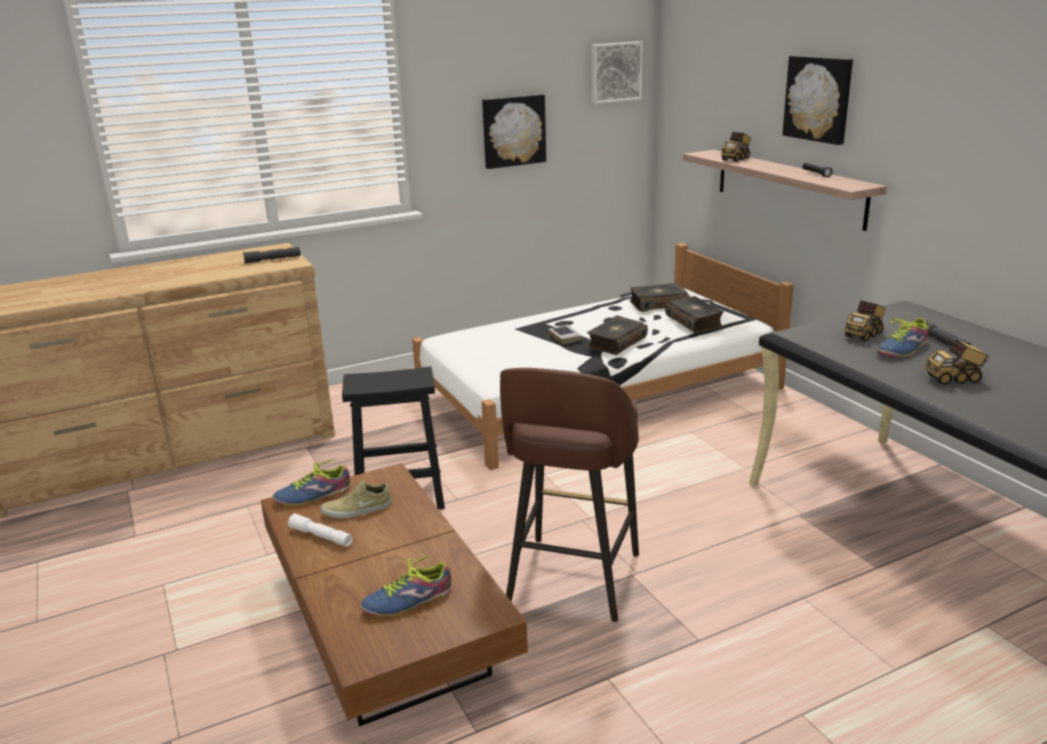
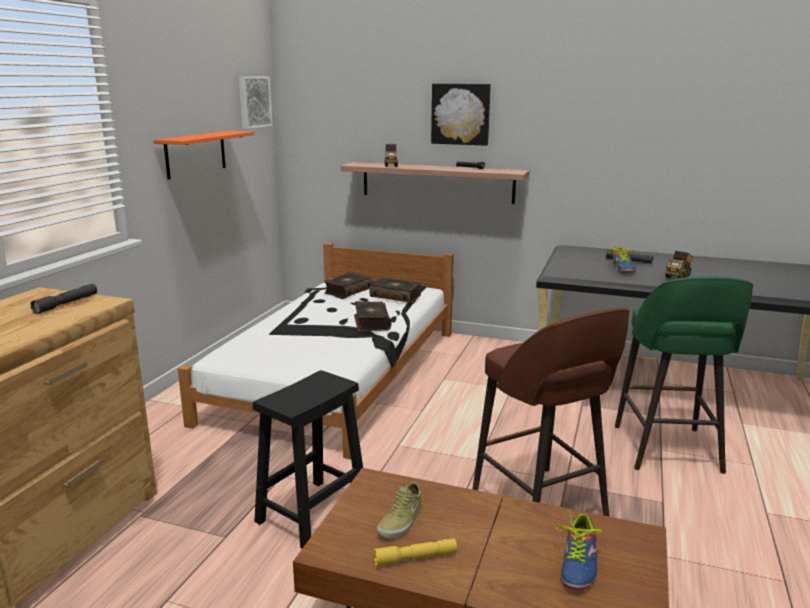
camera: 45 degrees left, 5 degrees down
shoe [273,458,350,506] -> none
white flashlight [288,514,353,547] -> yellow flashlight [373,538,457,567]
picture [482,94,546,169] -> orange shelf [153,131,255,180]
book [548,325,583,345] -> none
toy truck [845,300,886,342] -> none
none -> green stool [615,276,753,474]

